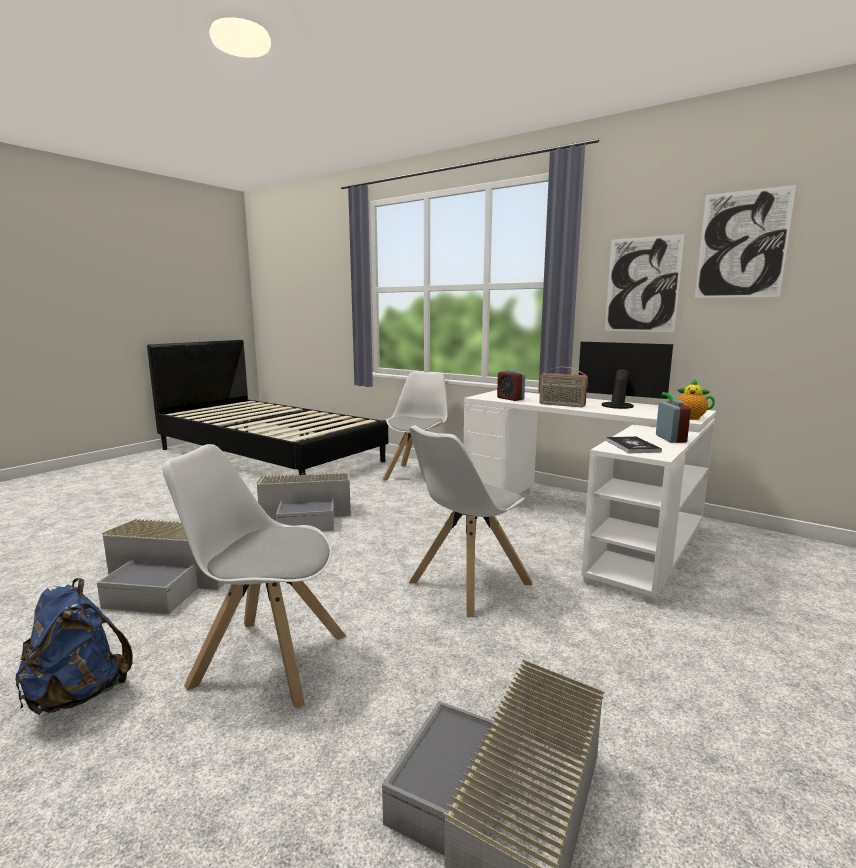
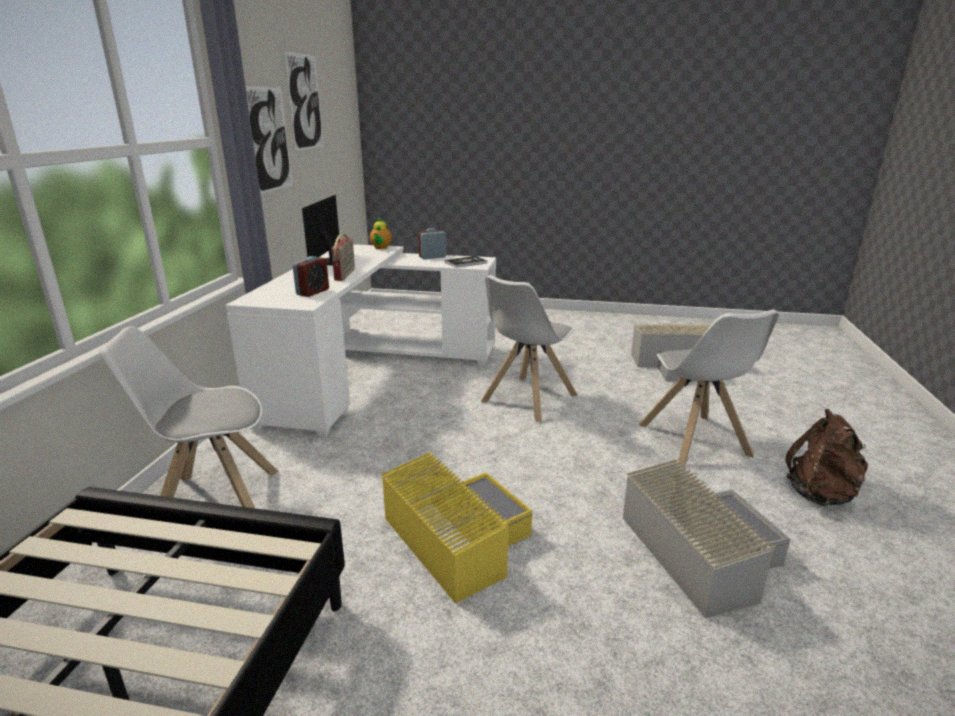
camera: 115 degrees left, 10 degrees up
blue backpack [15,578,133,715] -> brown backpack [785,409,868,506]
grey storage box [257,471,351,532] -> yellow storage box [381,452,532,604]
chair [409,425,532,617] -> chair turned 105 degrees clockwise [481,275,577,422]

